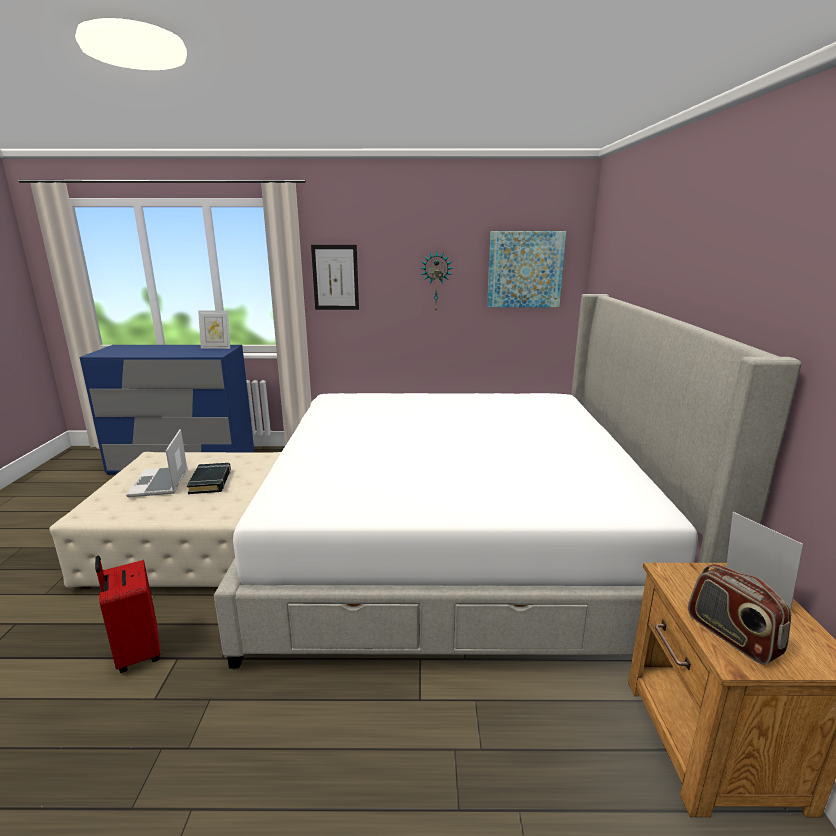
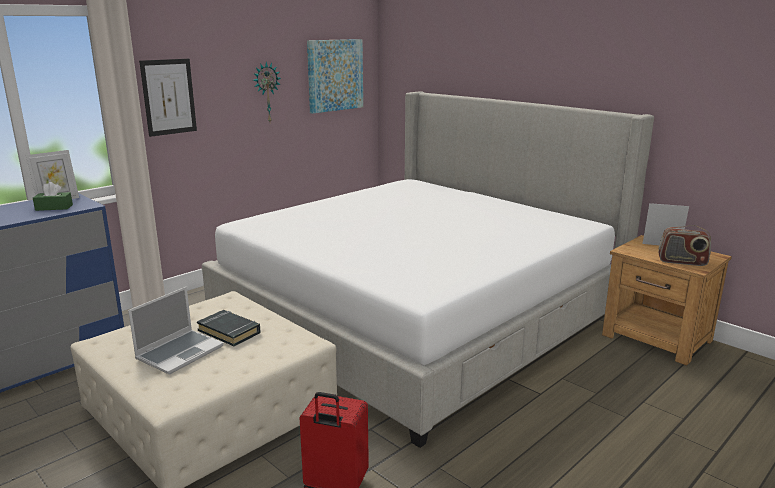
camera: 45 degrees left, 0 degrees up
laptop [126,429,188,497] -> laptop turned 90 degrees counterclockwise [128,287,224,374]
none -> green tissue box [33,182,73,211]

